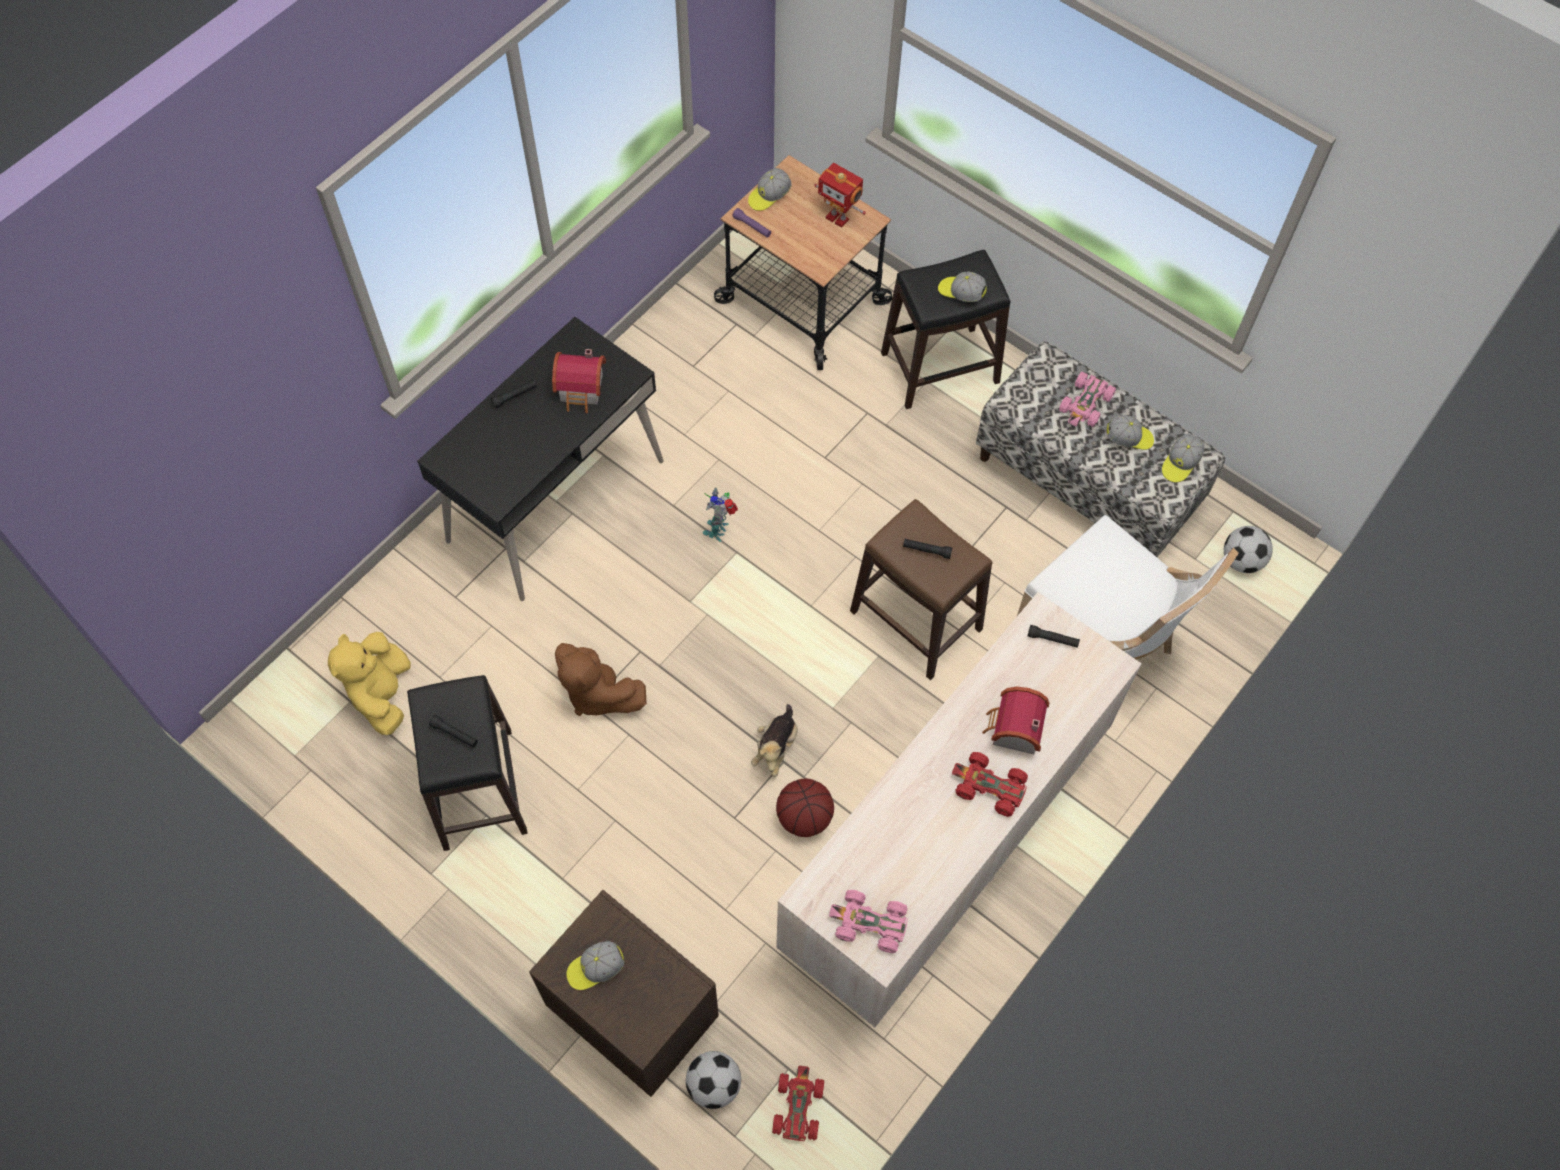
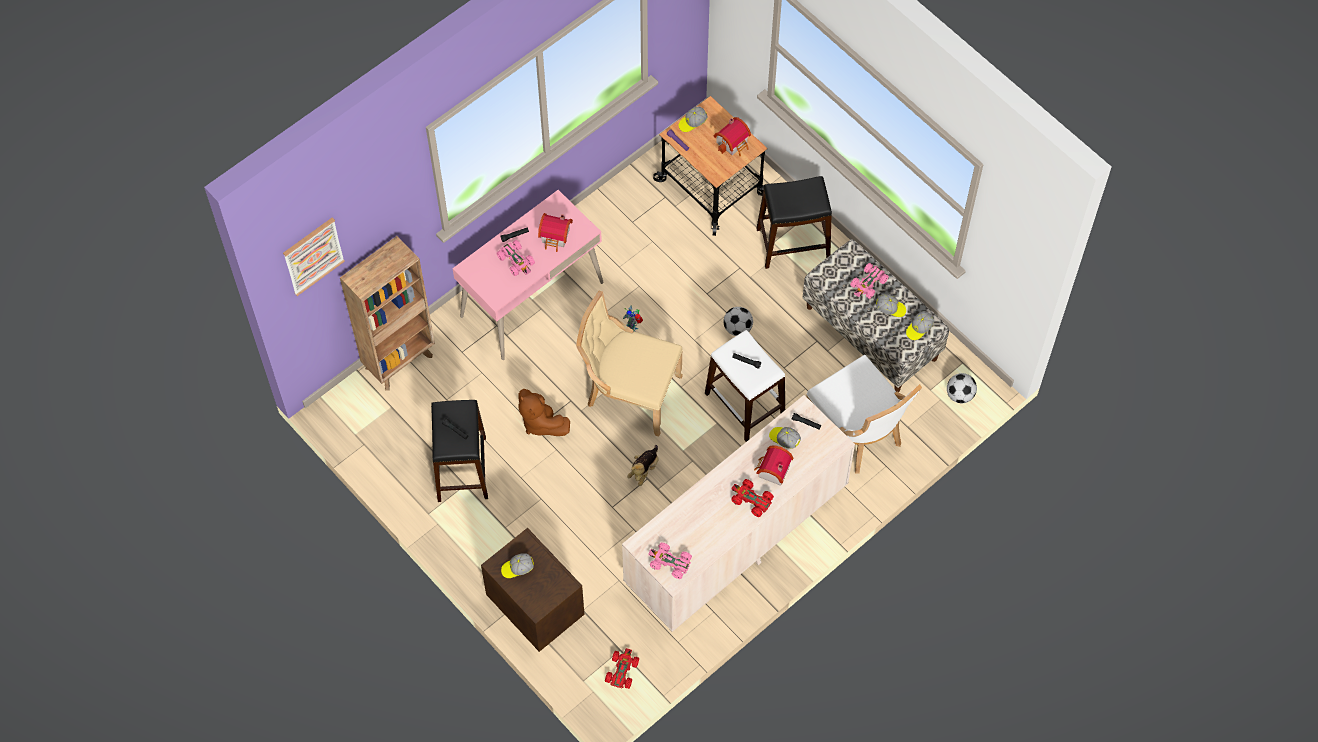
camera: 10 degrees right, 0 degrees up
yellow plush toy [328,632,411,735] -> none
black desk [417,317,663,601] -> pink desk [452,190,604,360]
football [686,1051,741,1109] -> football moved to [724,307,753,336]
basketball [776,779,834,837] -> none
toy robot [814,163,866,228] -> toy house [713,117,751,156]
brown stool [850,499,992,680] -> white stool [705,330,785,442]
cap [938,271,987,302] -> cap moved to [769,427,801,449]
none -> picture [283,218,345,296]
none -> brown bookcase [340,236,435,391]
none -> pink toy car [497,240,535,276]
none -> beige chair [576,291,683,437]

